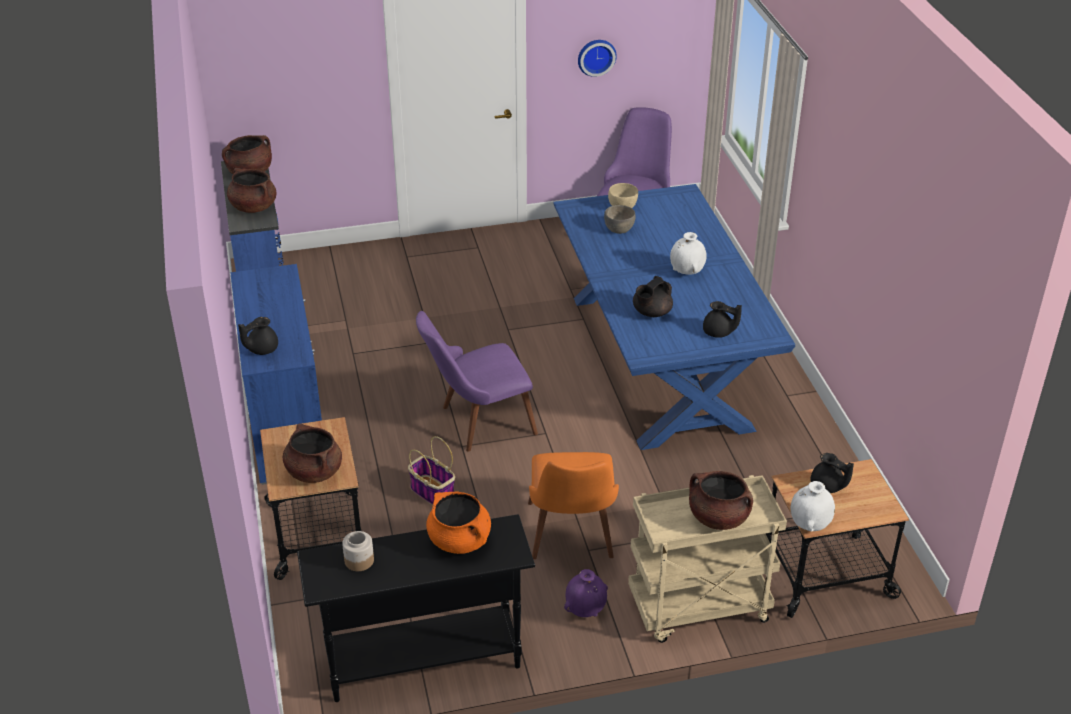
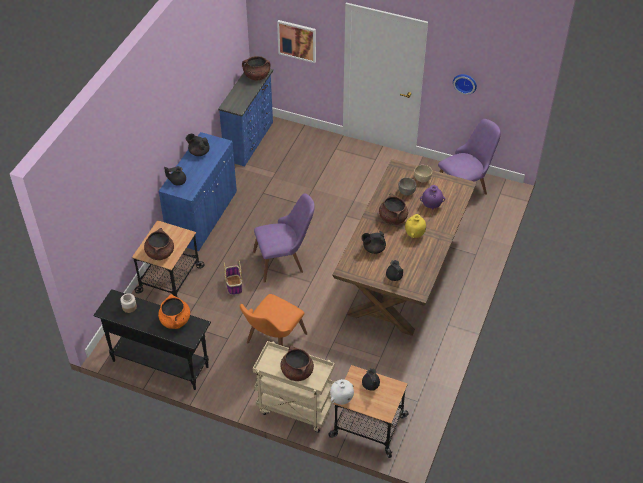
camera: 35 degrees right, 10 degrees up
brown cooking pot [227,168,276,213] -> brown cooking pot moved to [379,193,408,225]
purple chair [416,311,538,452] -> purple chair turned 150 degrees clockwise [253,193,315,283]
blue dining table [553,184,795,450] -> brown dining table [332,159,477,336]
purple vase [564,569,608,617] -> purple vase moved to [420,185,445,209]
white vase [670,232,707,275] -> yellow vase [405,214,426,238]
none -> black teapot [186,134,210,156]
none -> picture [277,20,316,63]

